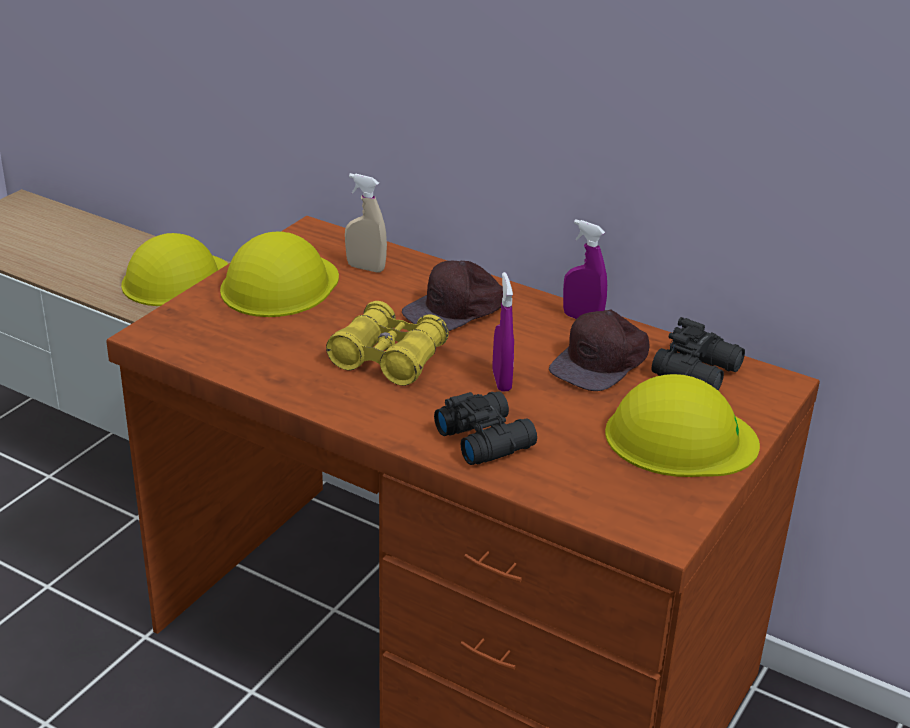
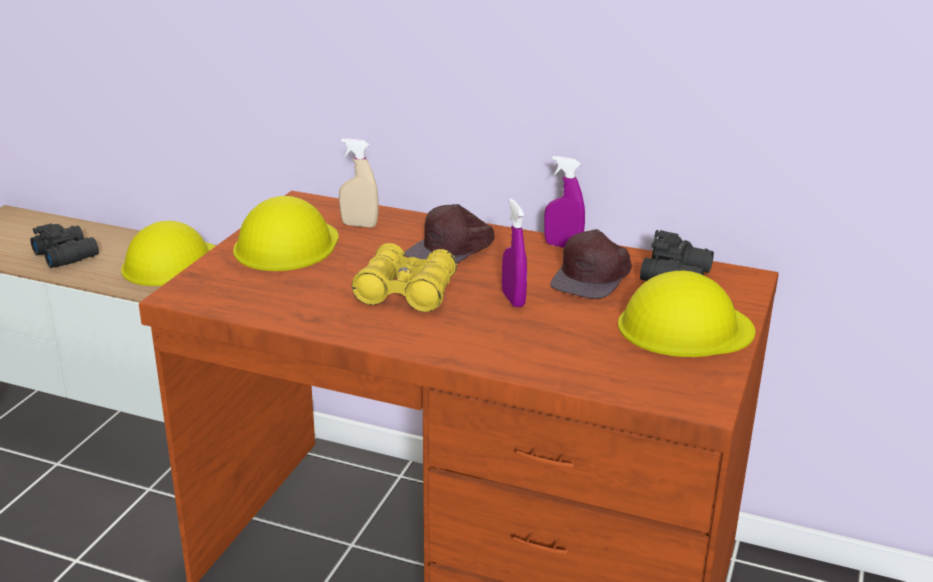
camera: 10 degrees left, 5 degrees down
black binoculars [434,391,537,465] -> black binoculars moved to [31,223,99,268]

